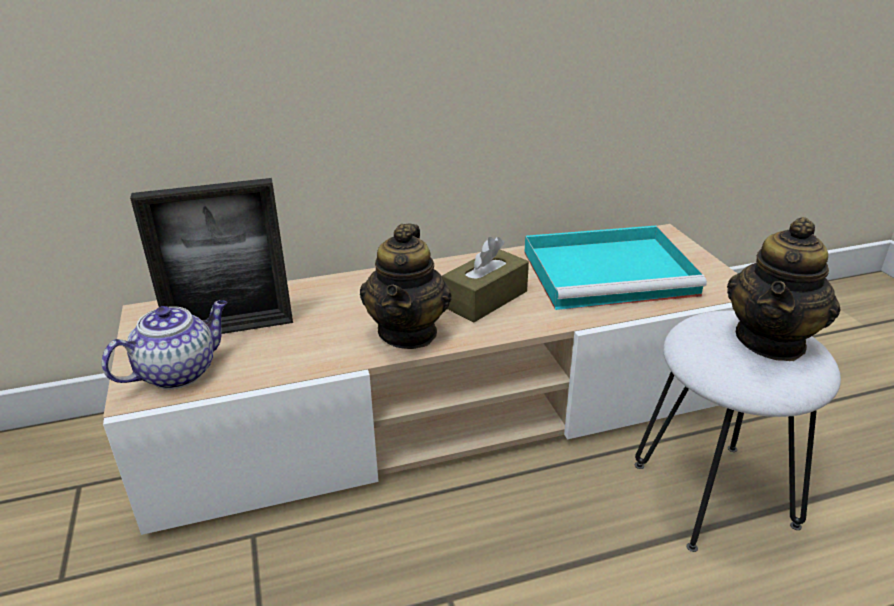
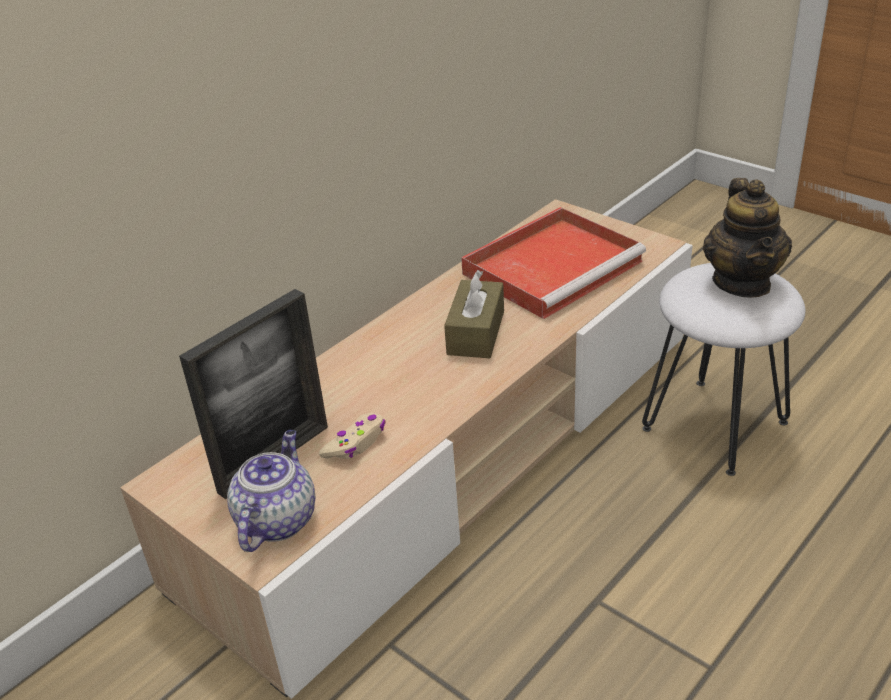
camera: 30 degrees left, 5 degrees up
teapot [360,223,452,349] -> none
turquoise tray [524,226,707,310] -> red tray [461,207,646,319]
none -> beige game controller [319,413,385,459]

